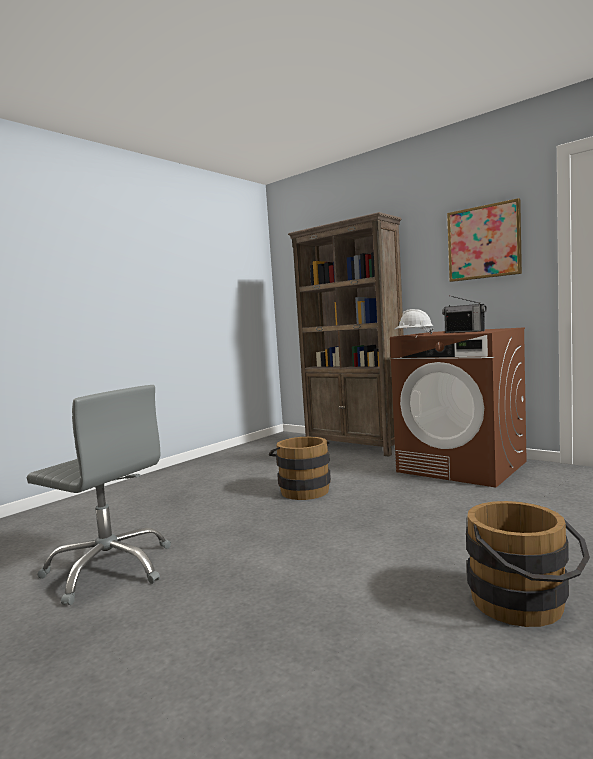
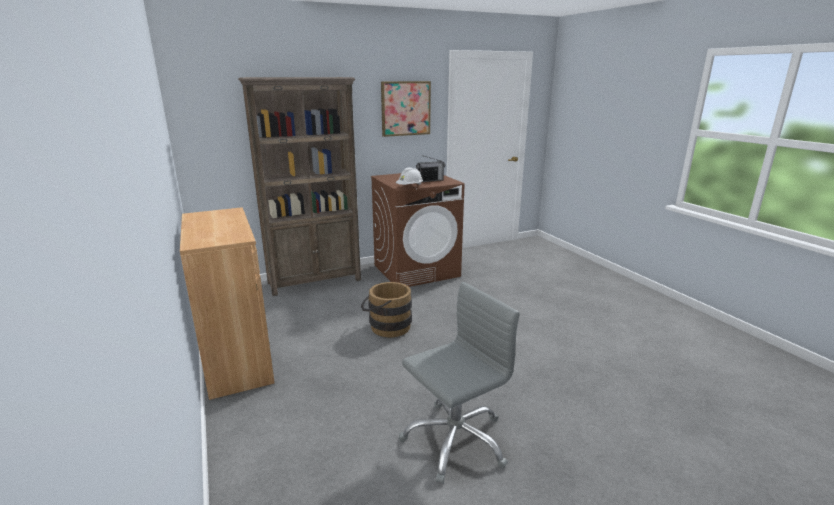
camera: 65 degrees left, 15 degrees up
brown bucket [466,501,590,627] -> none
none -> brown cabinet [180,207,275,400]

